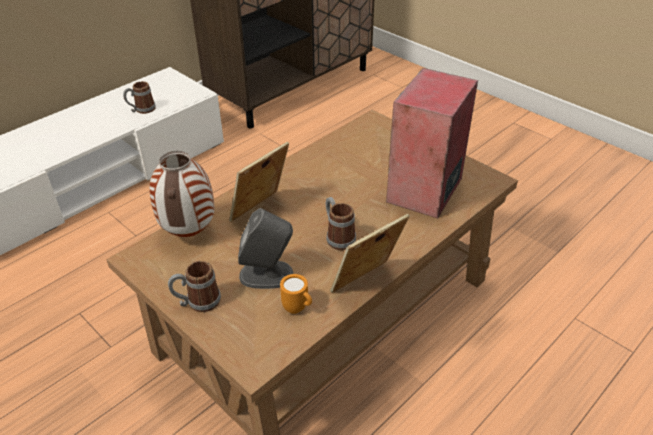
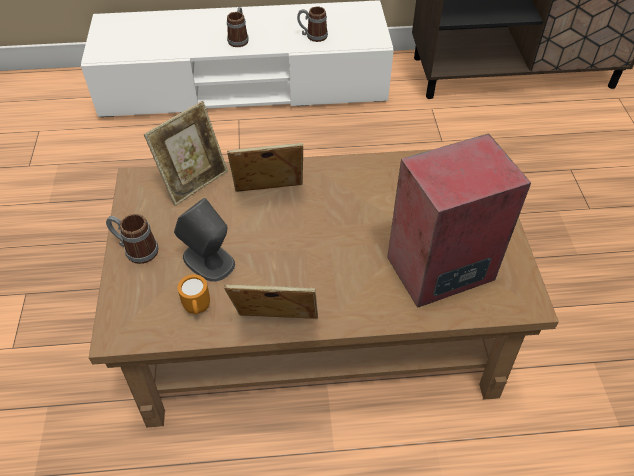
camera: 40 degrees right, 10 degrees up
vase [149,151,214,237] -> picture frame [144,101,228,206]
mug [326,197,356,250] -> mug moved to [227,7,249,47]

